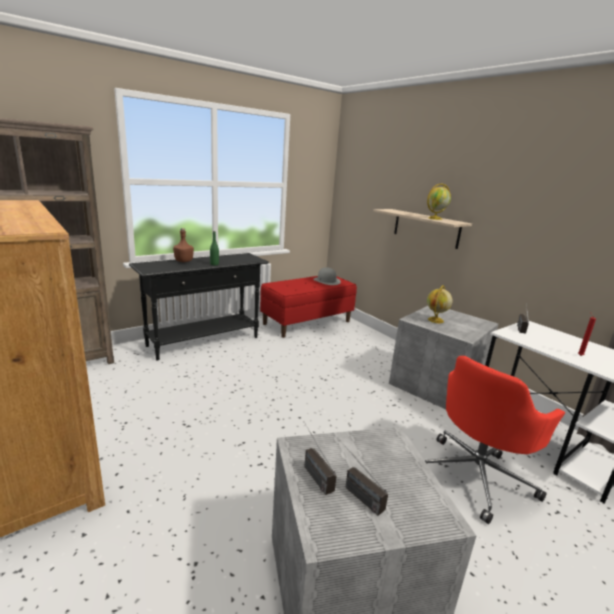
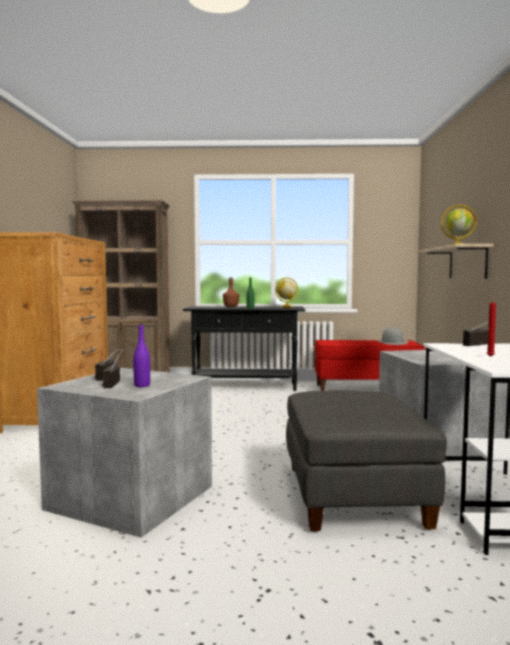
camera: 40 degrees right, 15 degrees down
red office chair [425,356,565,524] -> grey ottoman [286,390,447,532]
globe [427,285,452,323] -> globe moved to [275,277,298,307]
none -> purple bottle [133,324,150,387]

